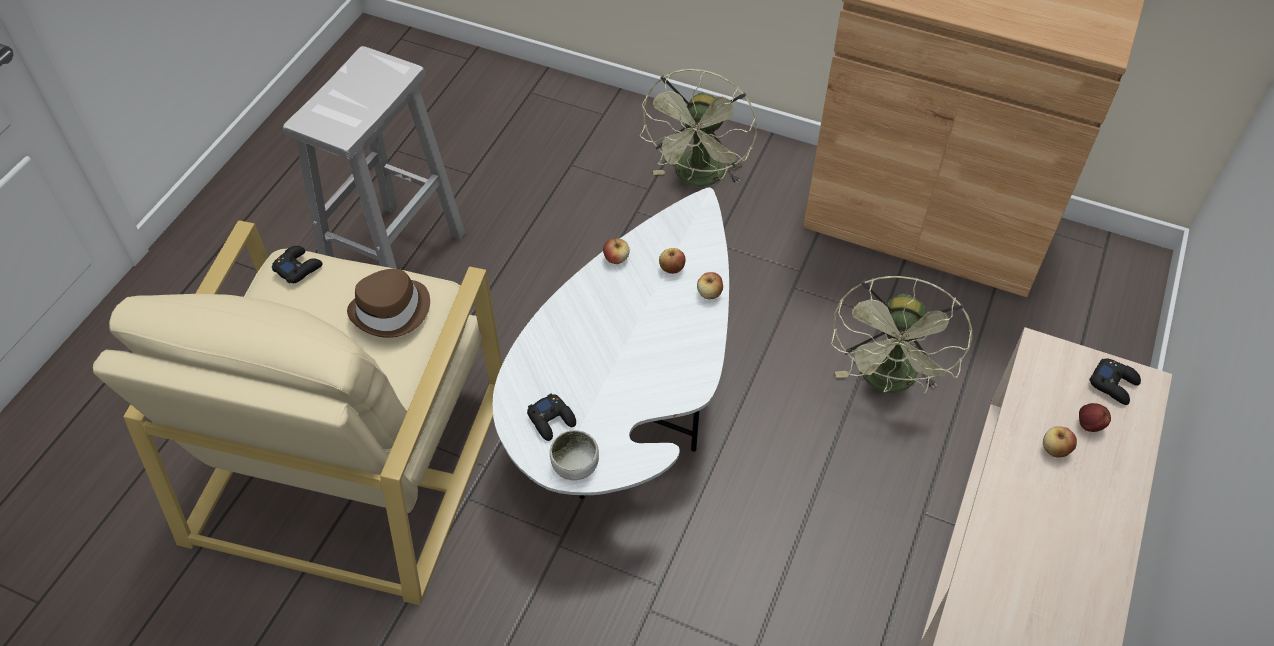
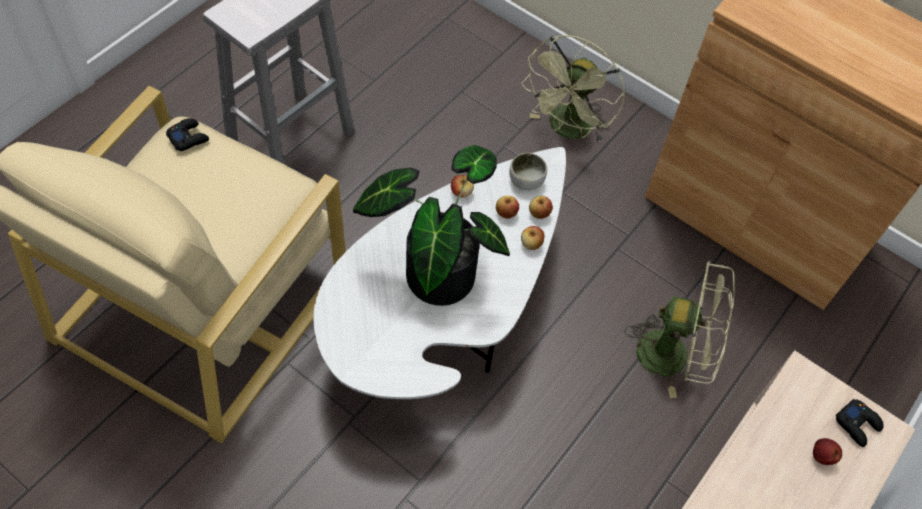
camera: 10 degrees right, 5 degrees up
brown hat [347,269,430,338] -> none
black game controller [527,394,576,441] -> none
bowl [550,430,599,480] -> bowl moved to [509,153,547,190]
green fan [831,276,973,394] -> green fan turned 105 degrees counterclockwise [624,260,735,398]
apple [1043,427,1077,458] -> apple moved to [529,196,553,219]
none -> potted plant [353,145,510,306]

